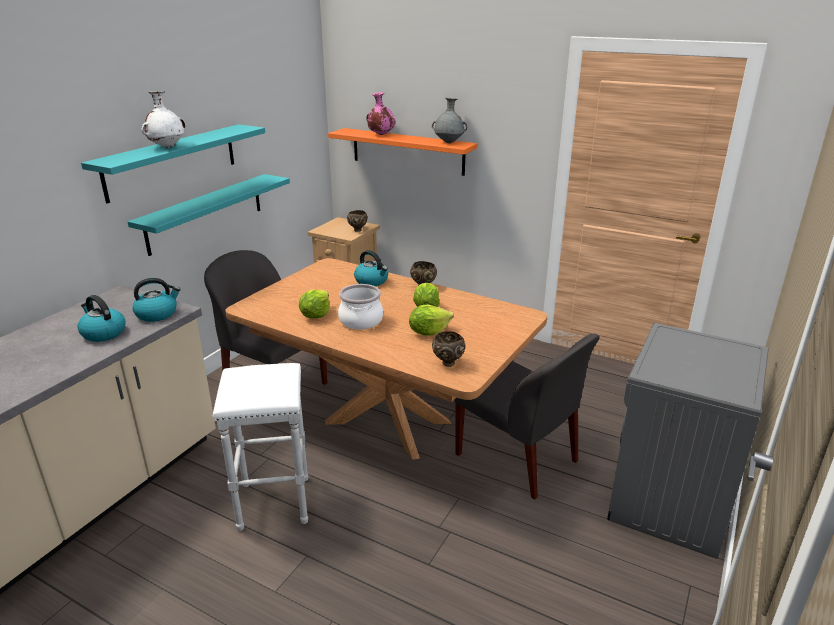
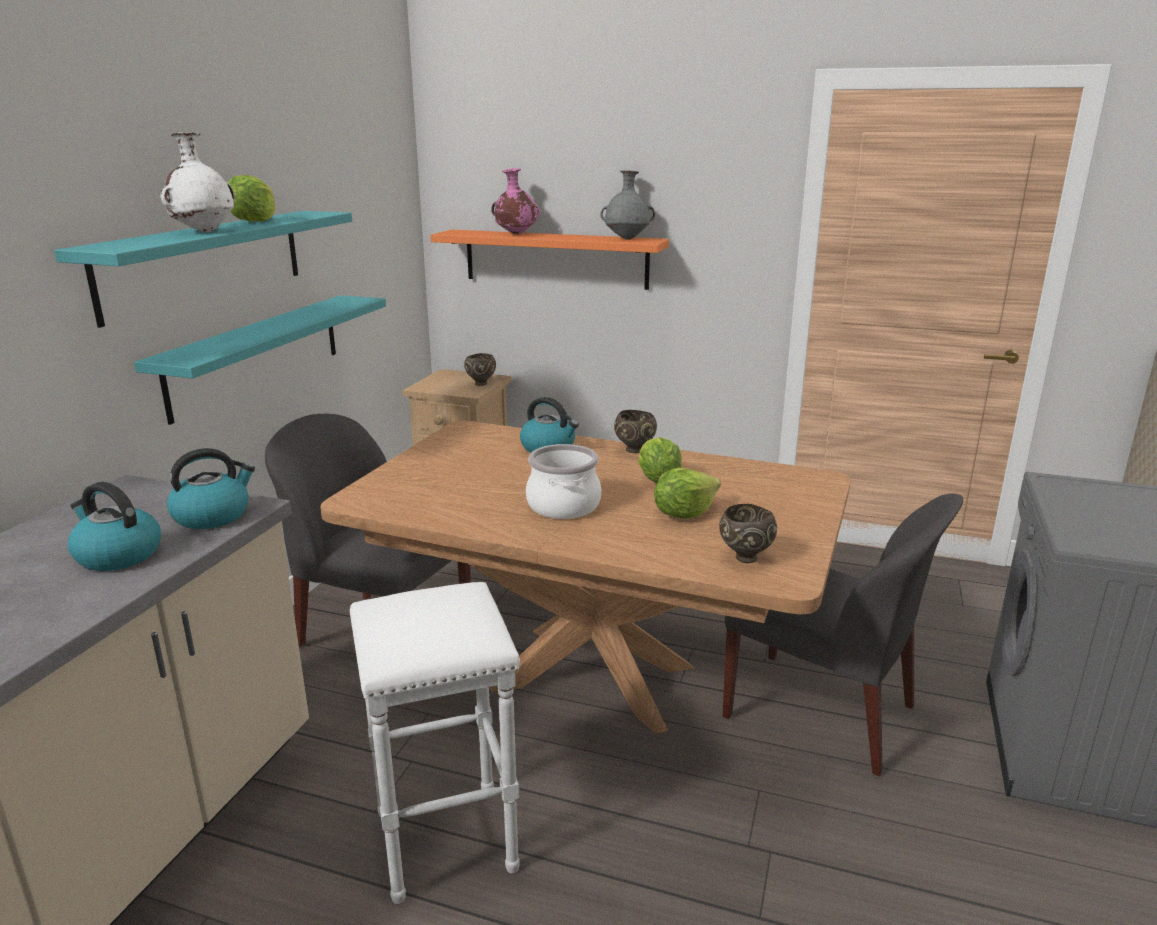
camera: 10 degrees left, 5 degrees down
lettuce [299,290,330,318] -> lettuce moved to [228,175,275,222]

